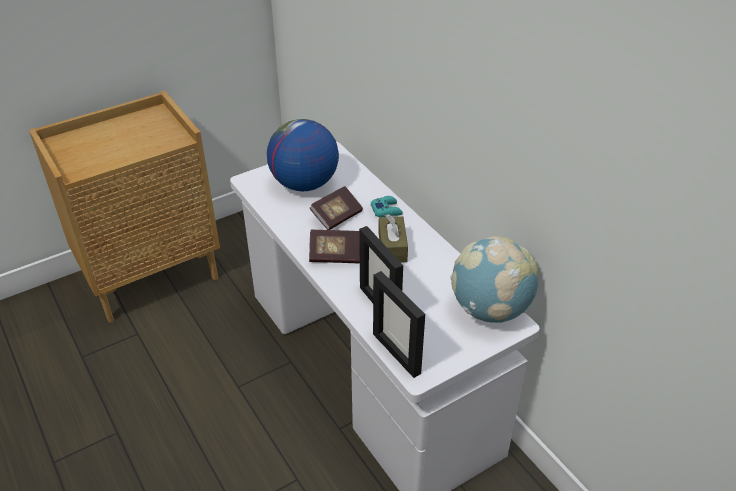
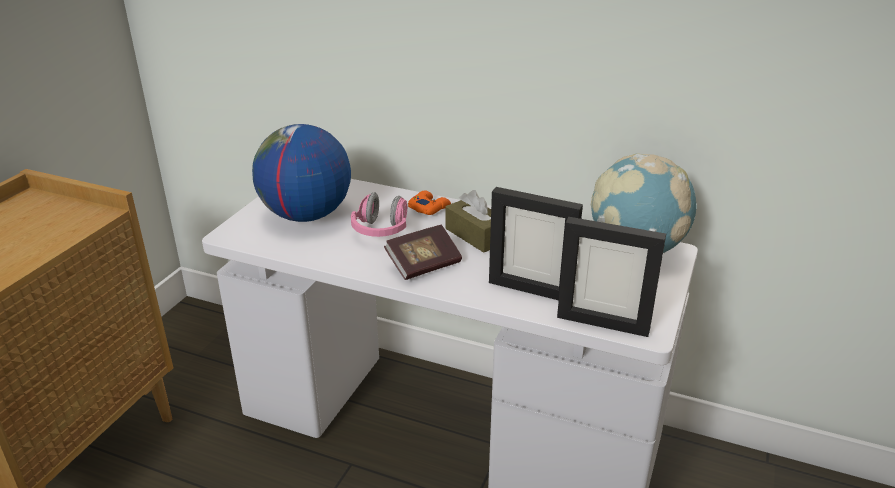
camera: 35 degrees left, 10 degrees down
book [310,186,363,230] -> pink headphones [351,193,407,237]
turquoise game controller [370,196,403,217] -> orange game controller [408,191,451,215]

